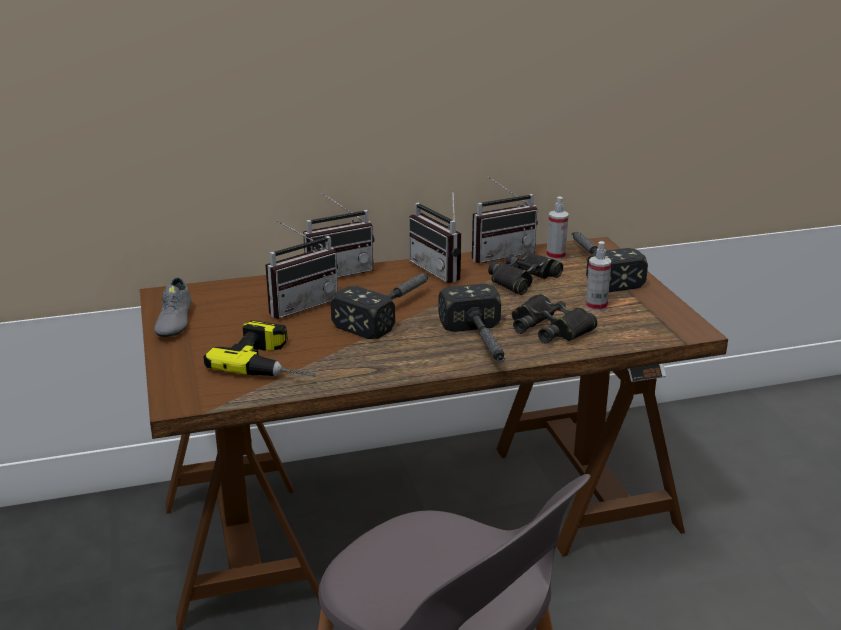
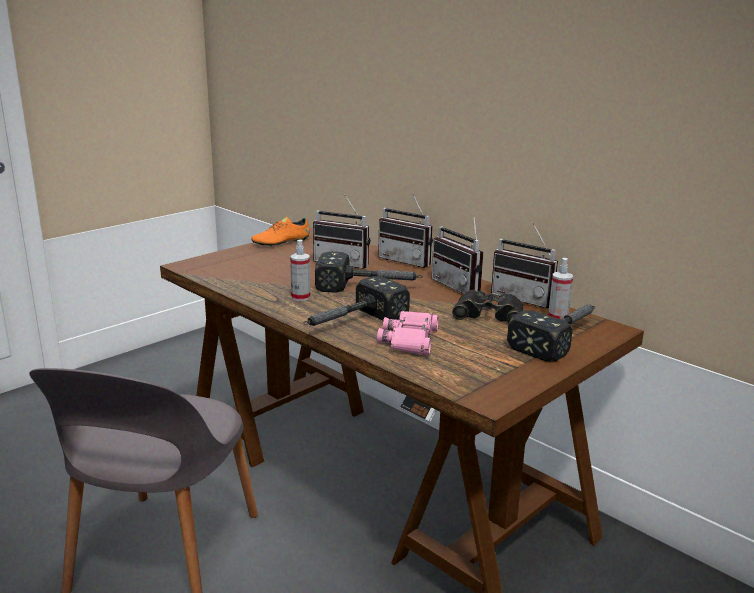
camera: 60 degrees right, 5 degrees down
grey shoe [154,277,192,337] -> orange shoe [251,217,310,247]
power drill [203,320,316,377] -> none
radio [409,188,461,283] -> radio turned 60 degrees counterclockwise [432,214,483,294]
black binoculars [512,294,598,343] -> pink binoculars [377,311,439,356]
spray bottle [585,241,612,312] -> spray bottle moved to [290,240,310,301]

